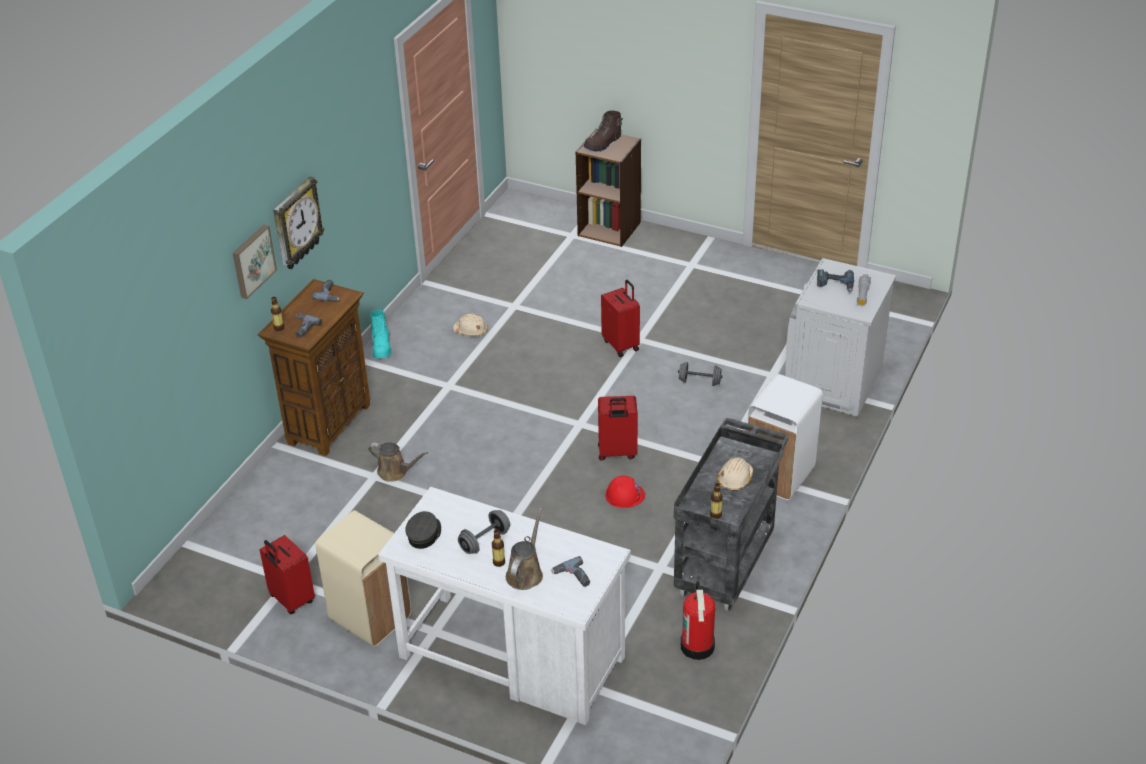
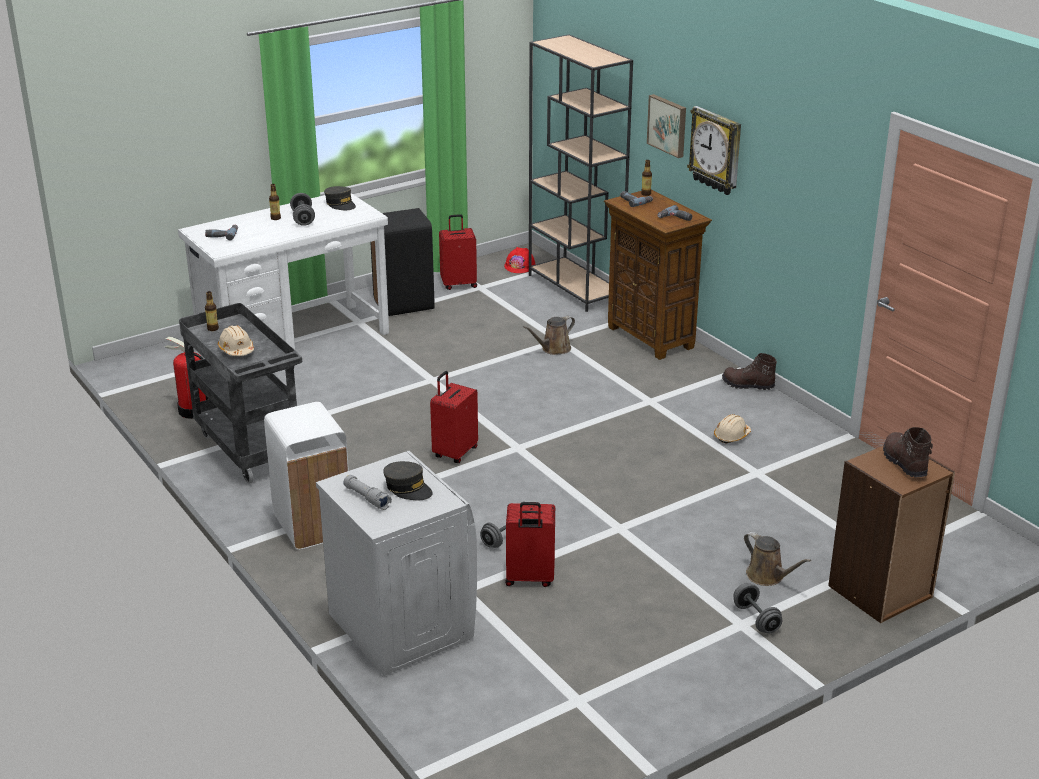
camera: 120 degrees right, 10 degrees down
beige trash can [316,510,411,647] -> black trash can [370,208,435,316]
turquoise boot [370,310,392,358] -> brown boot [722,353,777,390]
brown watering can [506,507,543,590] -> brown watering can moved to [744,532,811,586]
red suitcase [601,280,640,357] -> red suitcase moved to [505,502,555,587]
red hard hat [605,476,645,508] -> red hard hat moved to [504,247,536,273]
power drill [817,269,854,292] -> grey cap [383,461,433,500]
none -> bookcase [529,34,633,312]
none -> grey dumbbell [733,583,782,634]

